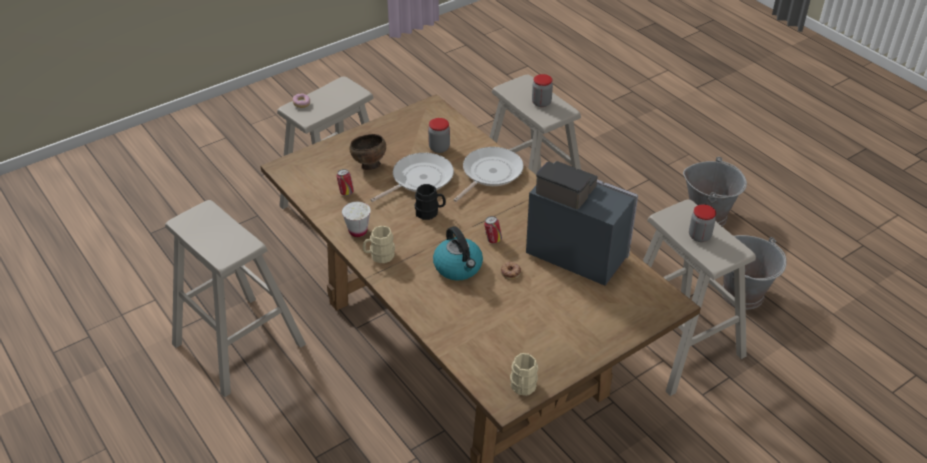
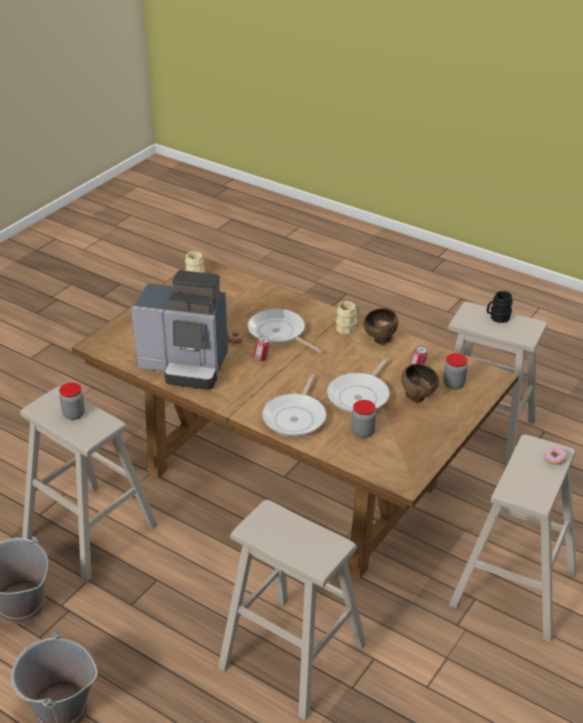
camera: 160 degrees right, 5 degrees down
white cup [342,202,371,237] -> brown bowl [363,308,398,344]
black mug [415,184,446,220] -> black mug moved to [487,291,513,323]
kettle [433,226,483,280] -> frying pan [247,309,323,353]
jar [532,74,553,107] -> jar moved to [443,353,468,390]

